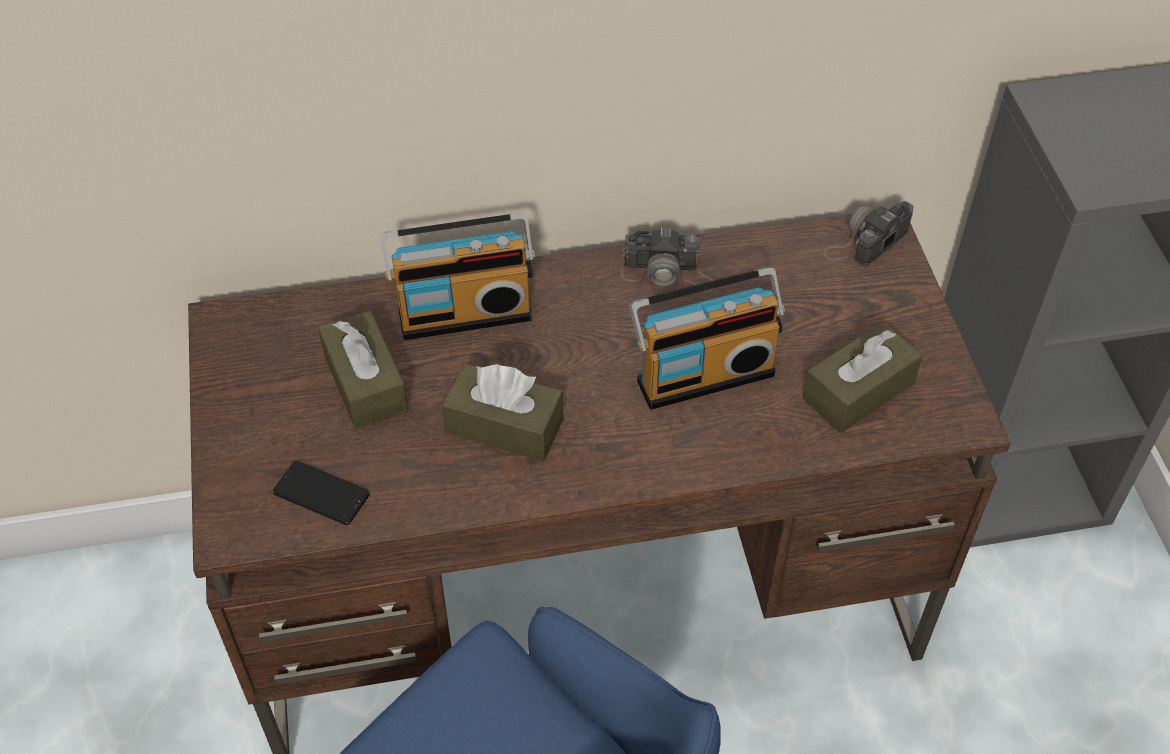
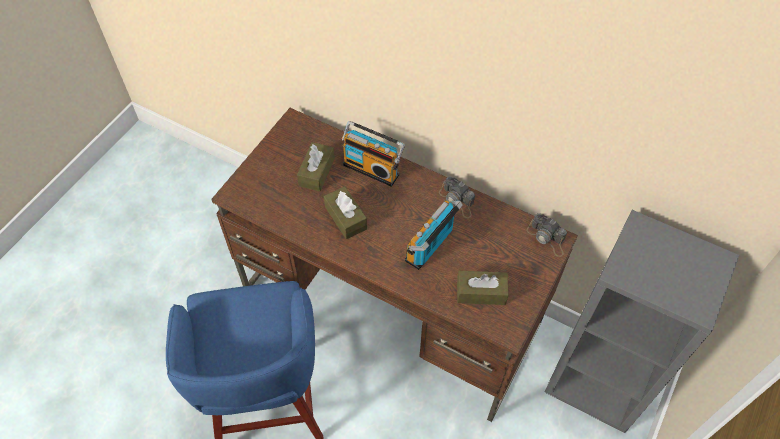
camera: 40 degrees right, 5 degrees up
phone [273,461,370,525] -> none
radio [629,268,785,410] -> radio turned 105 degrees clockwise [405,200,463,270]
camera [823,201,913,266] -> camera turned 135 degrees counterclockwise [527,213,567,257]

